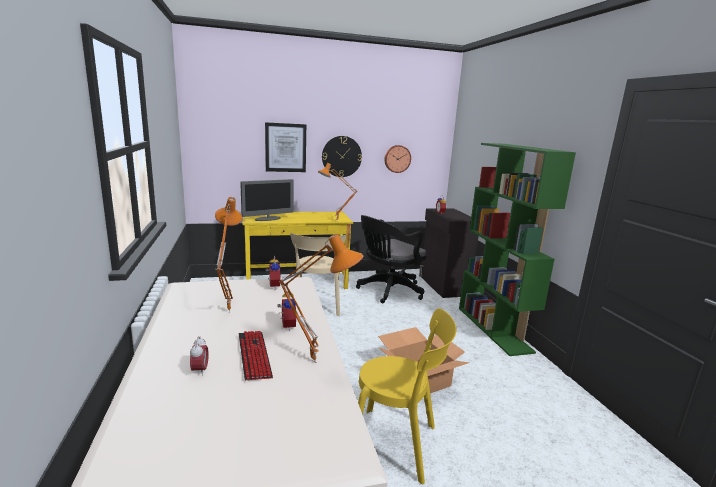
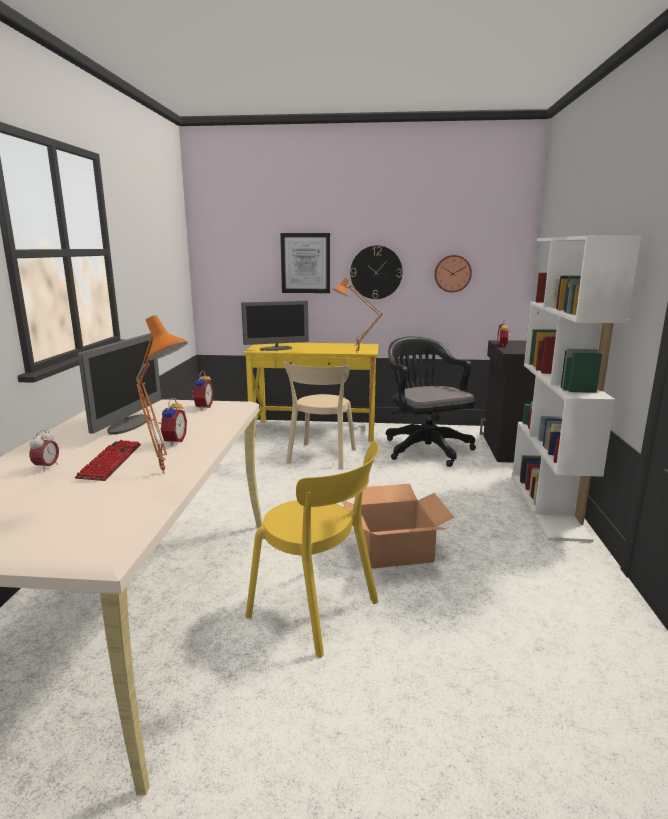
camera: 20 degrees right, 0 degrees up
orange table lamp [215,197,242,312] -> monitor [78,333,162,435]
black office chair [356,215,427,303] -> black office chair turned 90 degrees clockwise [386,336,476,467]
green bookcase [459,143,576,356] -> white bookcase [512,236,641,542]

